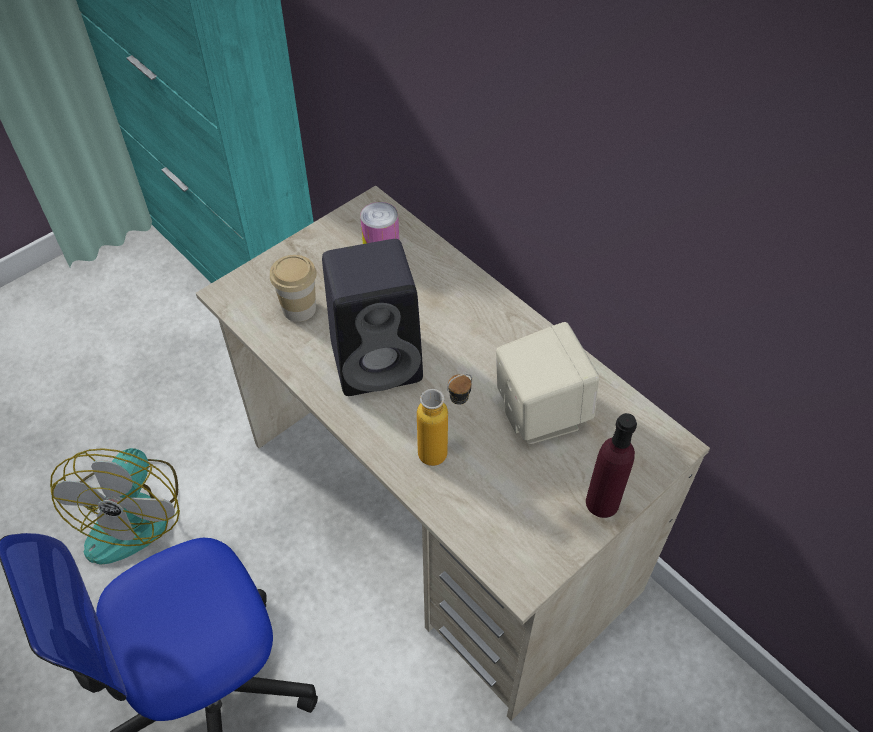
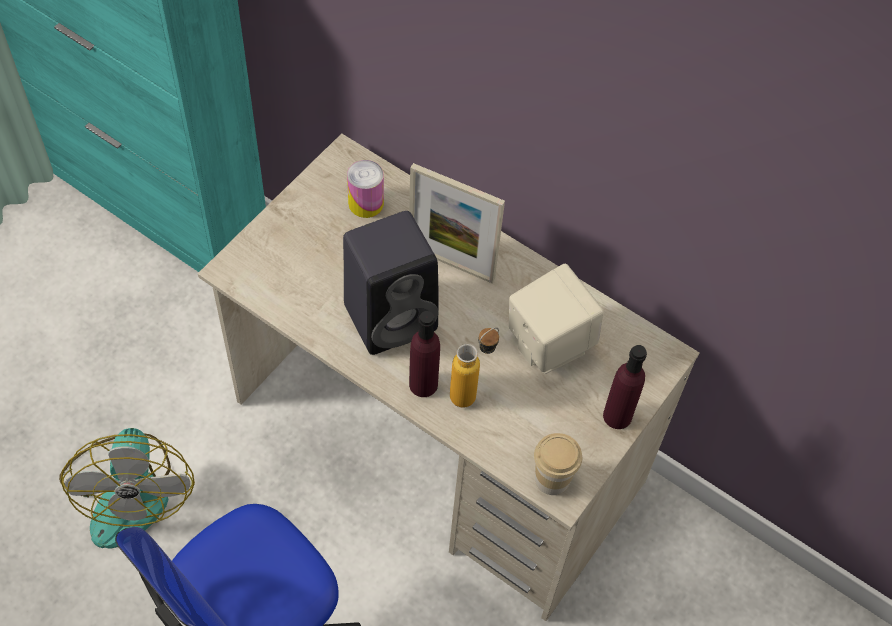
camera: 15 degrees left, 5 degrees up
cup [270,255,317,322] -> cup moved to [534,433,582,495]
none -> picture frame [409,163,505,283]
none -> purple bottle [409,311,440,397]

